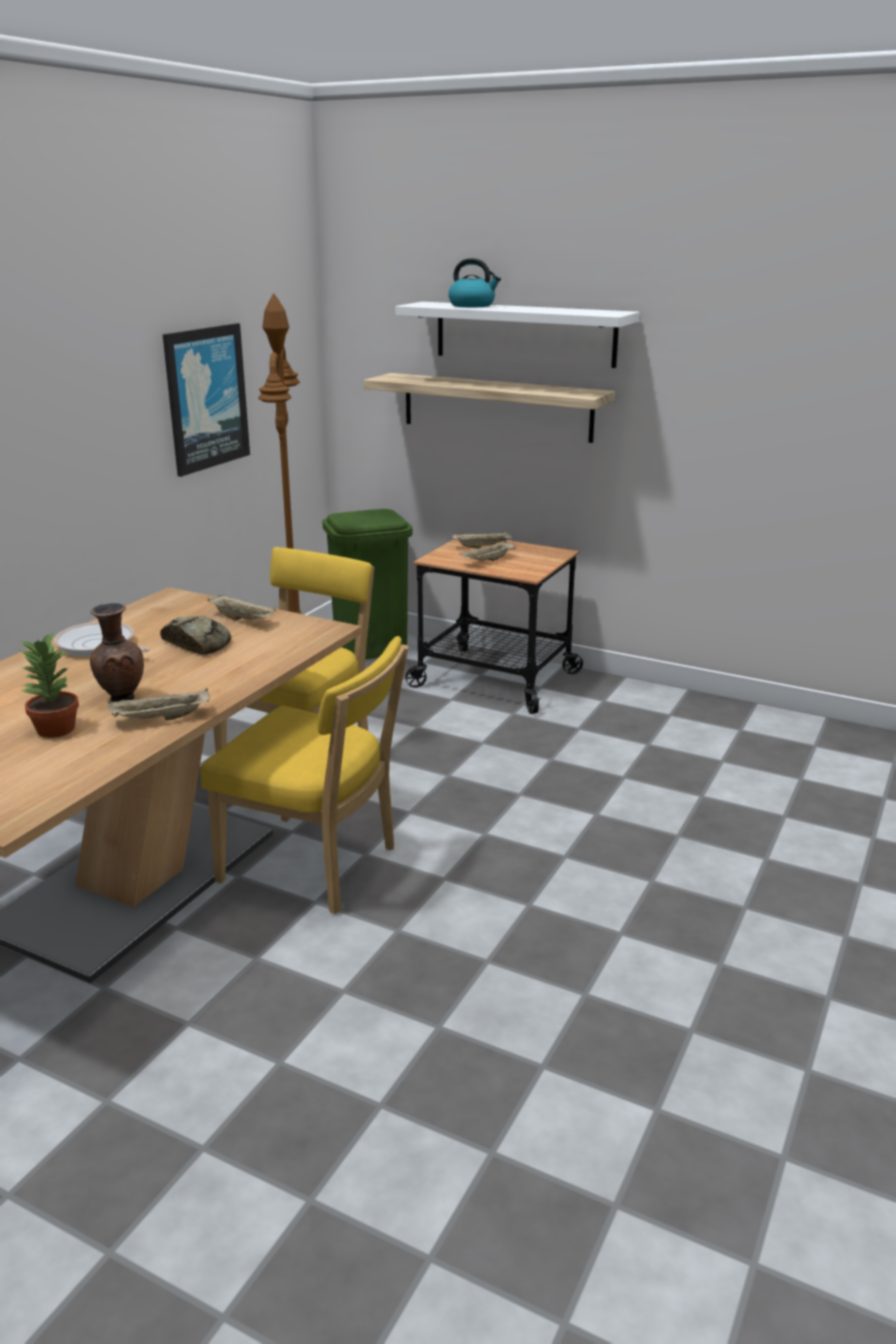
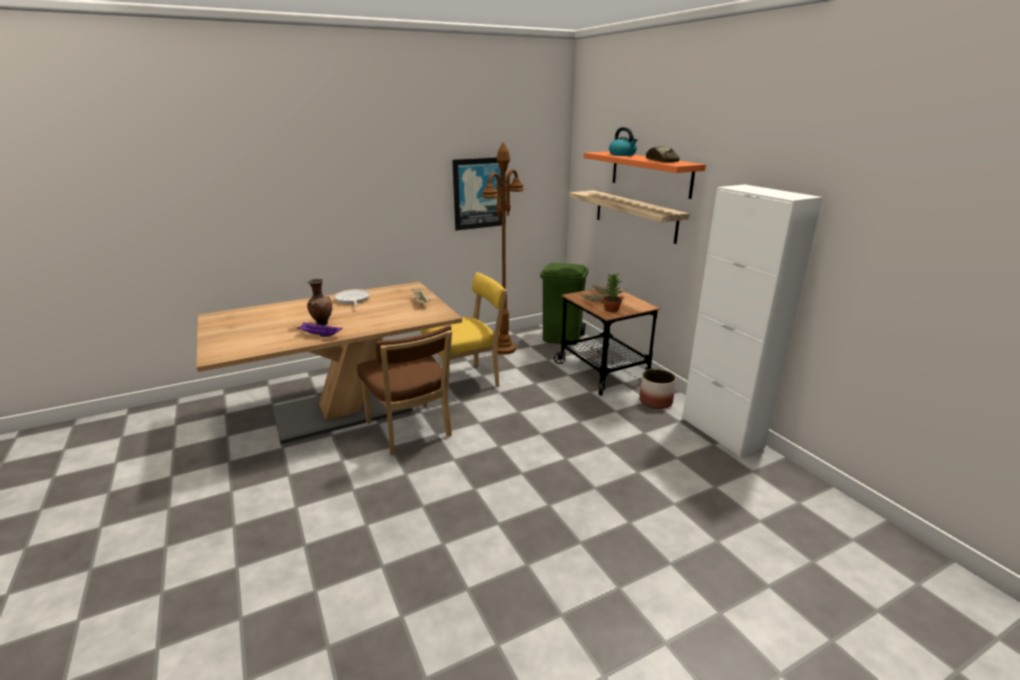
camera: 35 degrees right, 0 degrees up
potted plant [19,632,79,738] -> potted plant moved to [603,274,622,312]
beige tray [108,688,210,720] -> purple tray [297,323,343,337]
bread [160,616,231,655] -> bread moved to [646,146,680,162]
yellow chair [201,636,409,914] -> brown chair [357,325,452,455]
white shelf [395,302,640,368] -> orange shelf [584,151,706,199]
none -> planter [639,369,676,409]
none -> white cabinet [682,184,823,458]

